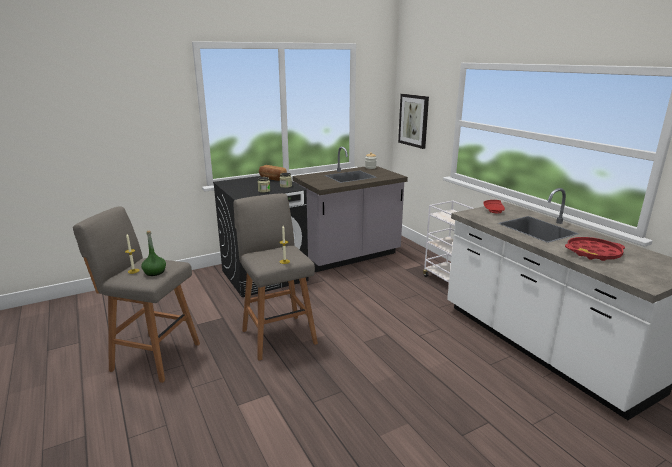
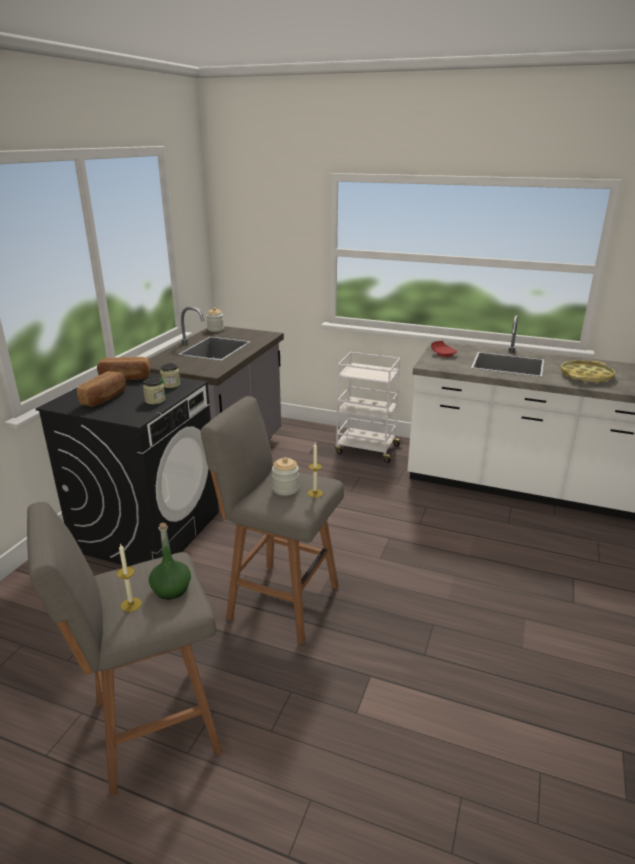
camera: 40 degrees left, 5 degrees up
picture [398,94,429,149] -> none
red tray [565,237,625,261] -> yellow tray [560,360,615,383]
none -> bread [77,371,126,406]
none -> jar [272,457,299,496]

